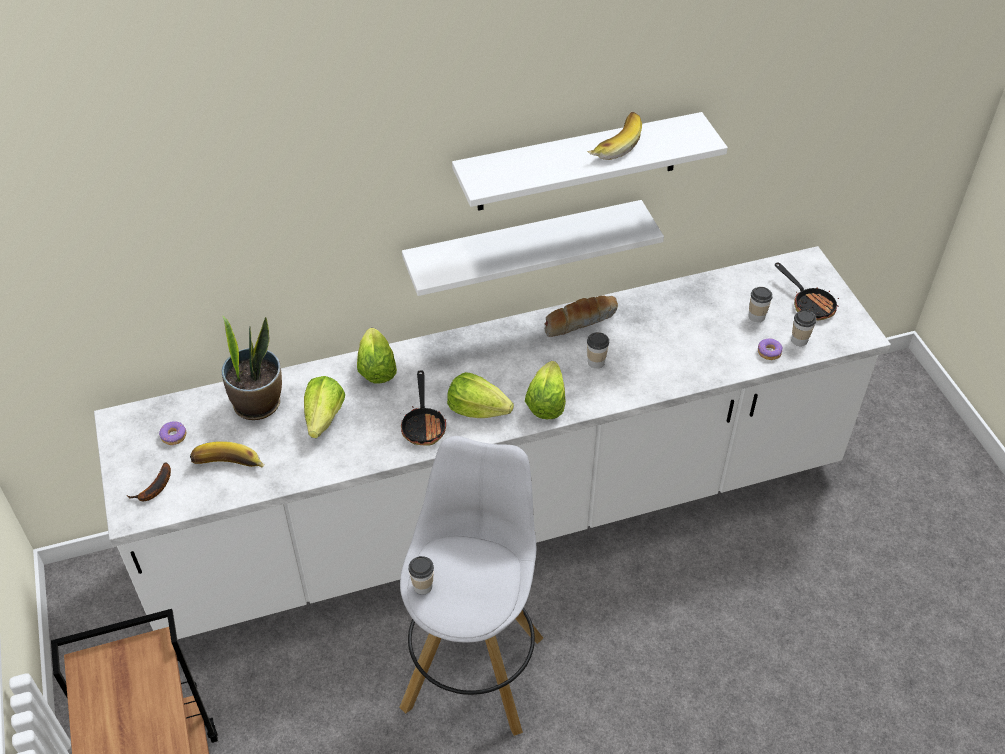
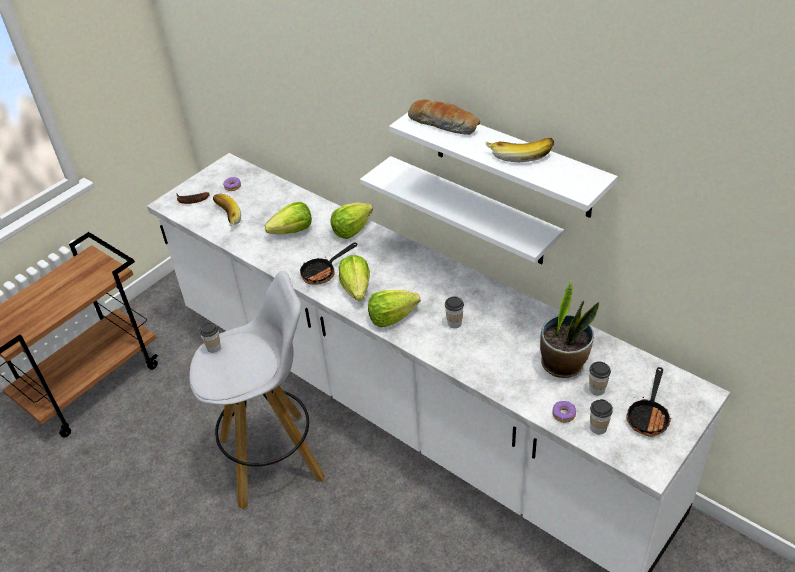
camera: 60 degrees right, 5 degrees down
potted plant [222,315,282,420] -> potted plant moved to [540,279,599,378]
bread [545,296,618,337] -> bread moved to [408,100,480,135]

